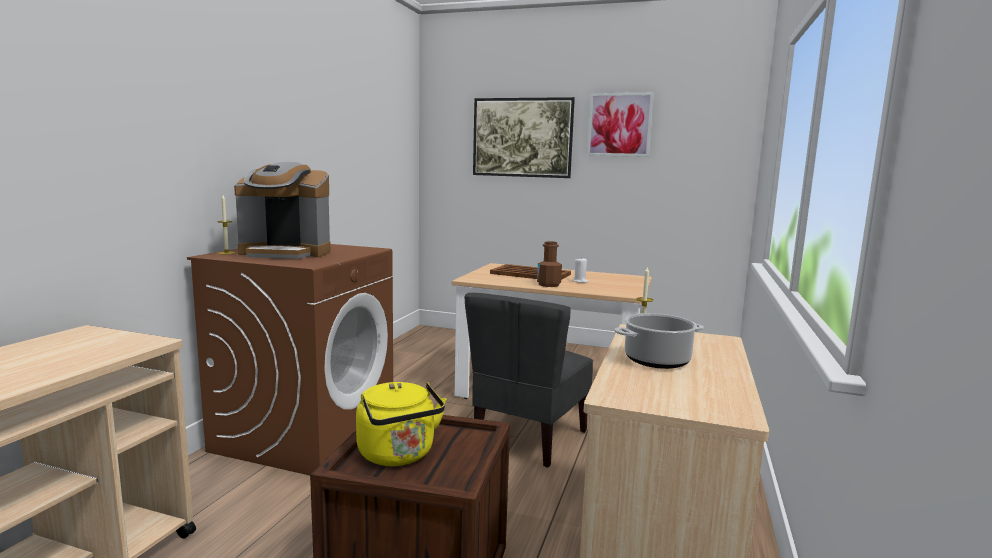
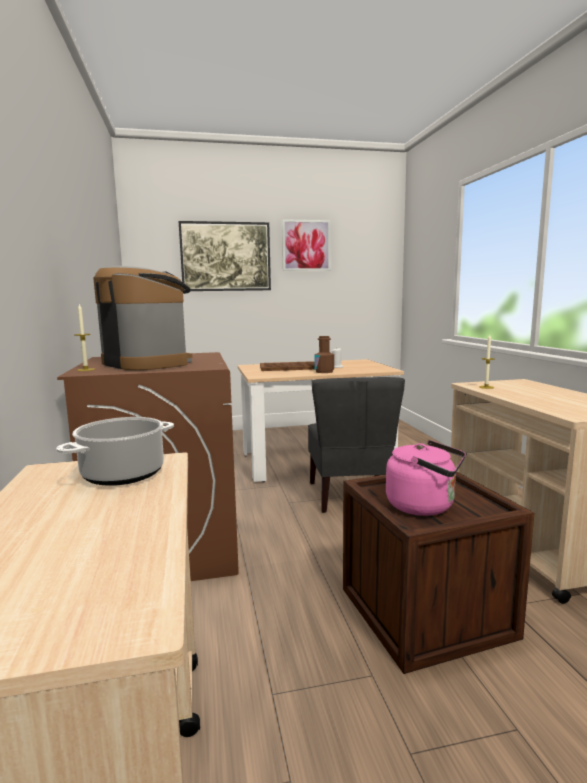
camera: 30 degrees left, 0 degrees up
coffee machine [234,162,331,259] -> coffee machine turned 105 degrees counterclockwise [93,266,192,370]
yellow kettle [356,382,446,466] -> pink kettle [386,440,466,516]
cooking pot [614,313,704,369] -> cooking pot moved to [56,417,174,486]

